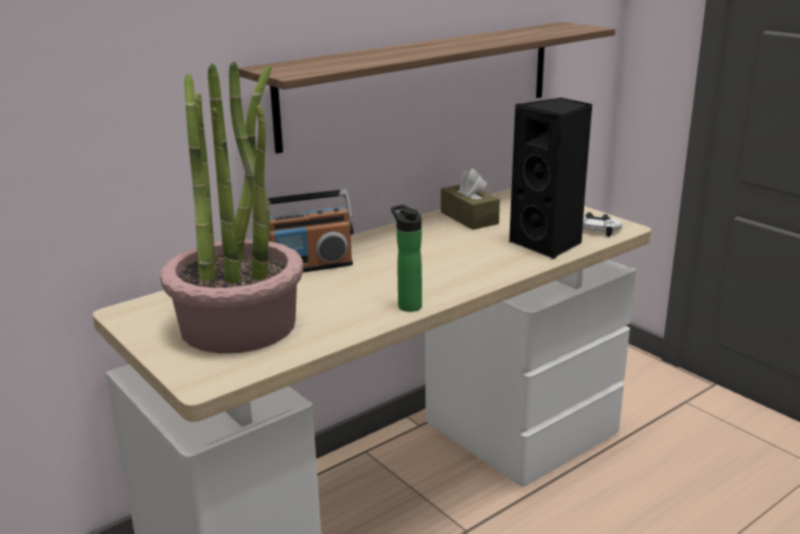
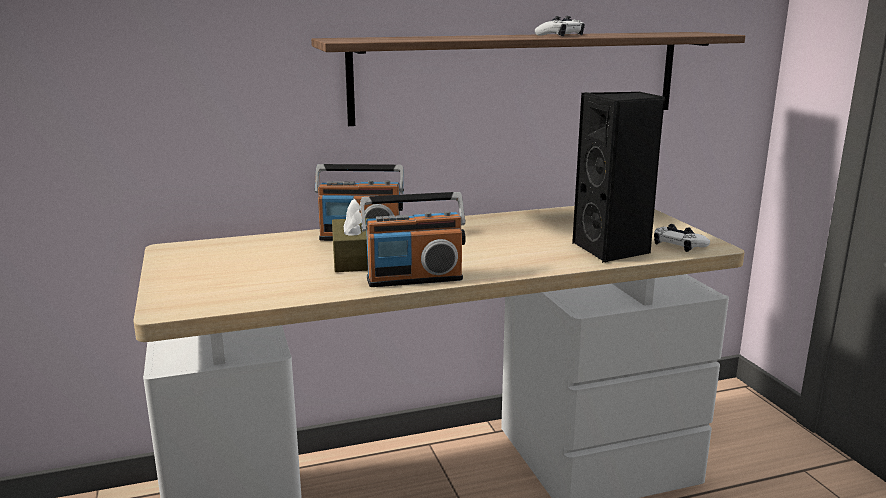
camera: 20 degrees right, 5 degrees down
potted plant [160,61,303,353] -> none
bottle [391,205,422,312] -> radio [360,192,466,287]
brown tissue box [441,169,500,230] -> brown tissue box moved to [332,199,369,272]
none -> white game controller [535,16,585,36]

